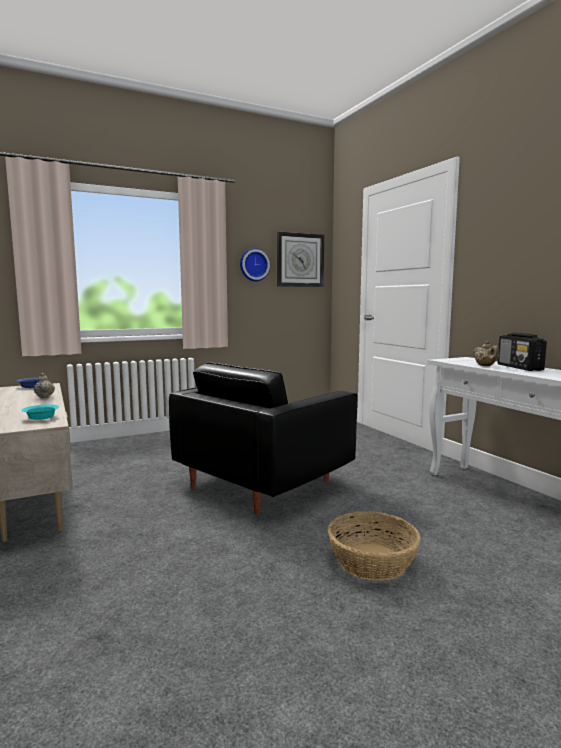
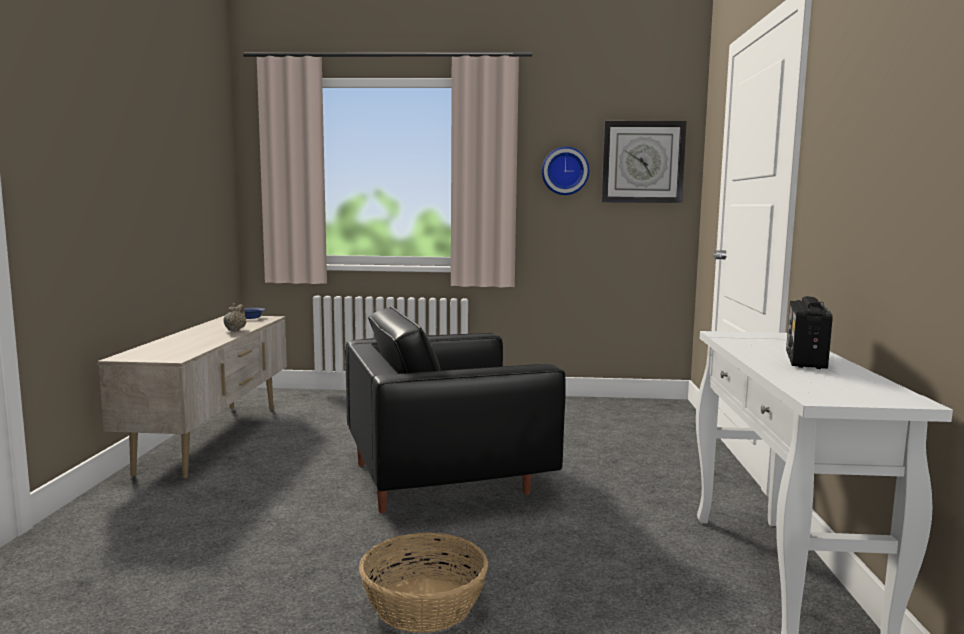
camera: 30 degrees right, 0 degrees up
turquoise bowl [22,404,59,420] -> none
beige teapot [473,341,499,366] -> none

